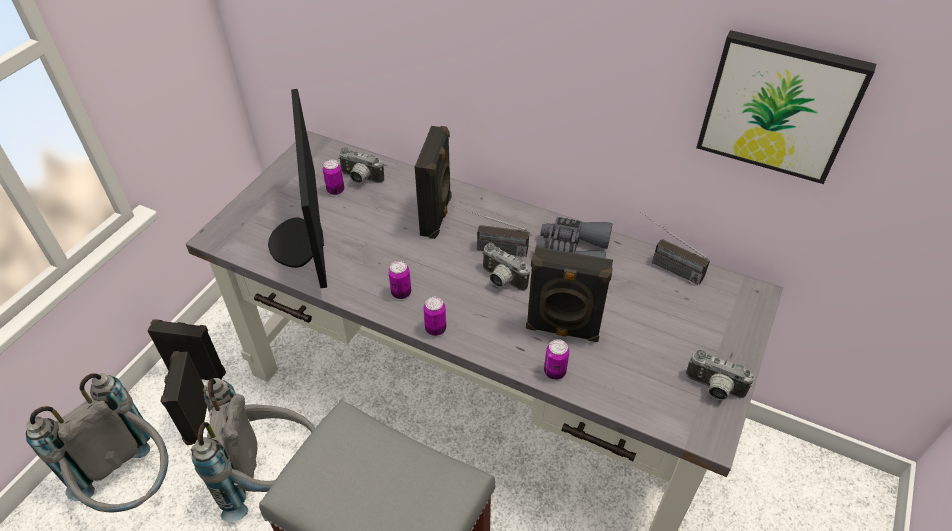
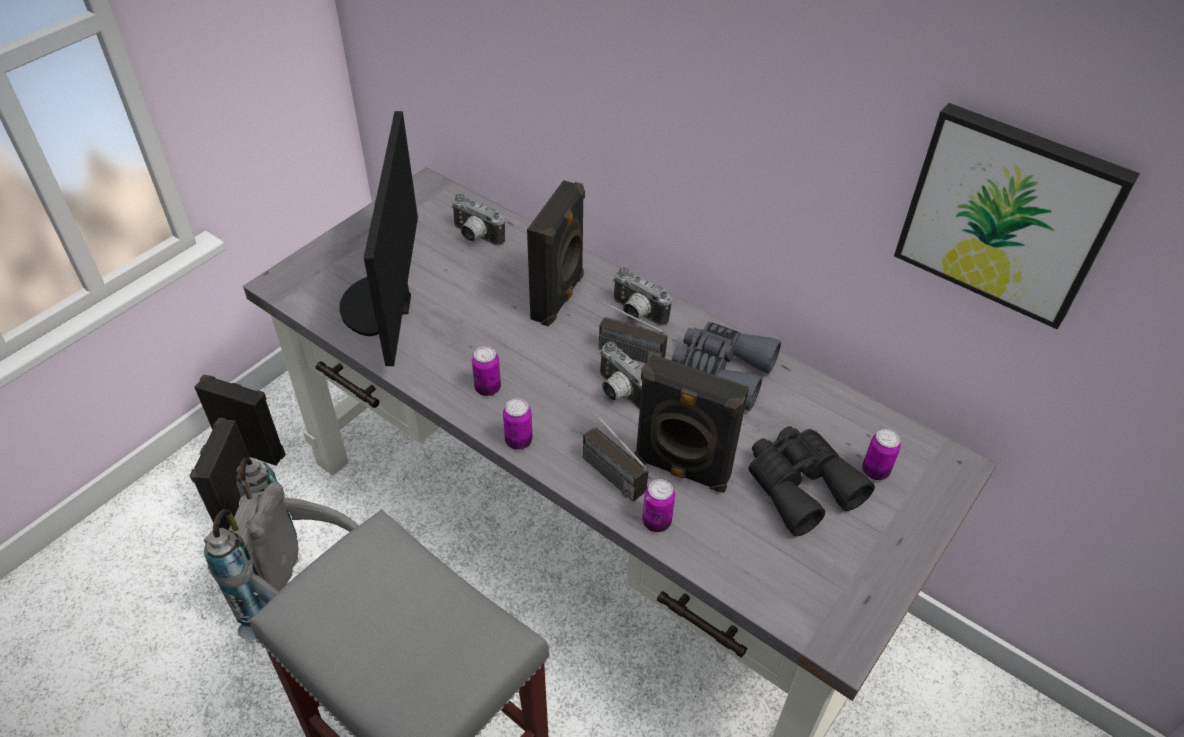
camera: 10 degrees right, 0 degrees up
grey backpack [26,373,168,512] -> none
can [323,160,344,195] -> can moved to [862,429,901,480]
radio [639,212,710,285] -> radio moved to [567,384,648,502]
camera [686,350,755,400] -> camera moved to [613,267,672,326]
none -> black binoculars [748,426,875,536]

